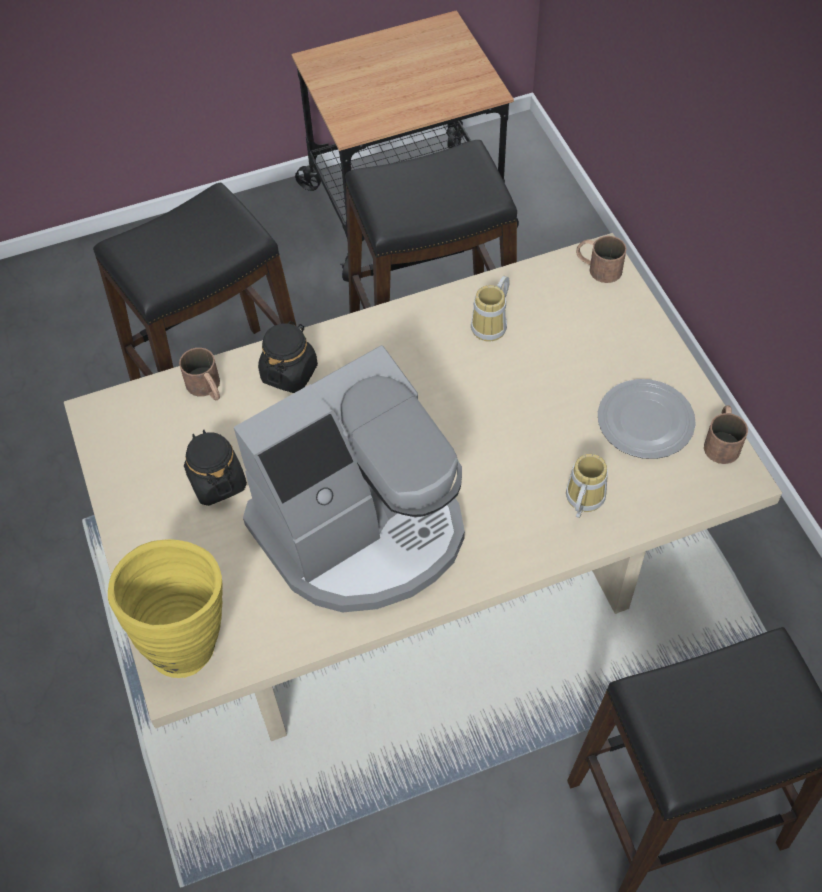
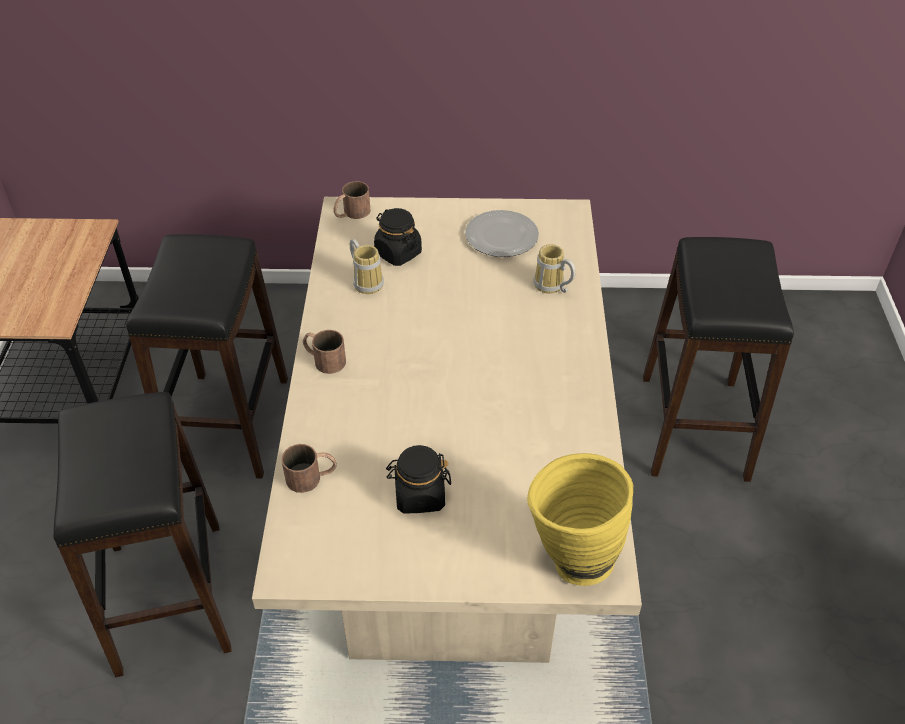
camera: 70 degrees left, 10 degrees down
coffee machine [234,345,465,612] -> none
black jar [258,321,318,393] -> black jar moved to [374,208,422,266]
brown mug [704,405,748,464] -> brown mug moved to [303,330,346,374]

